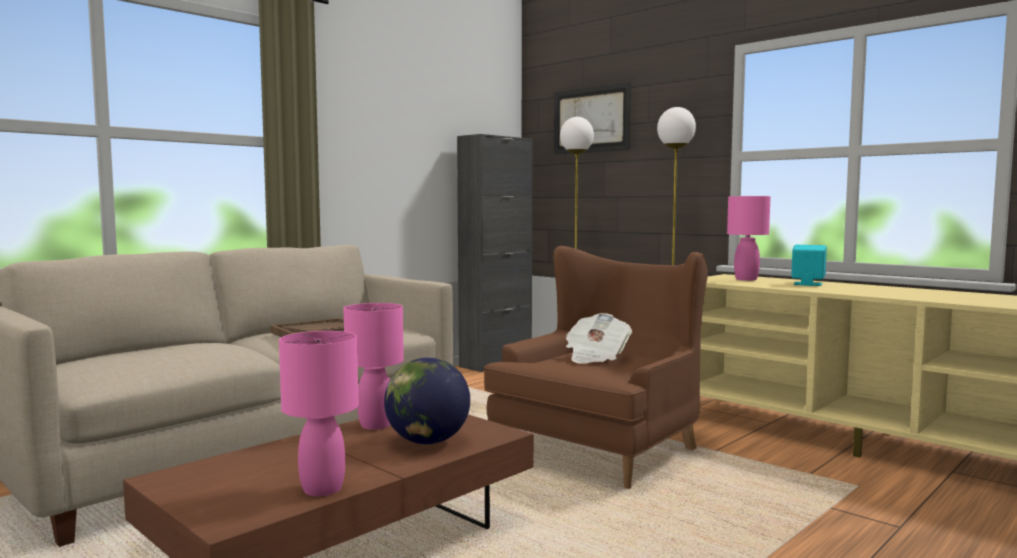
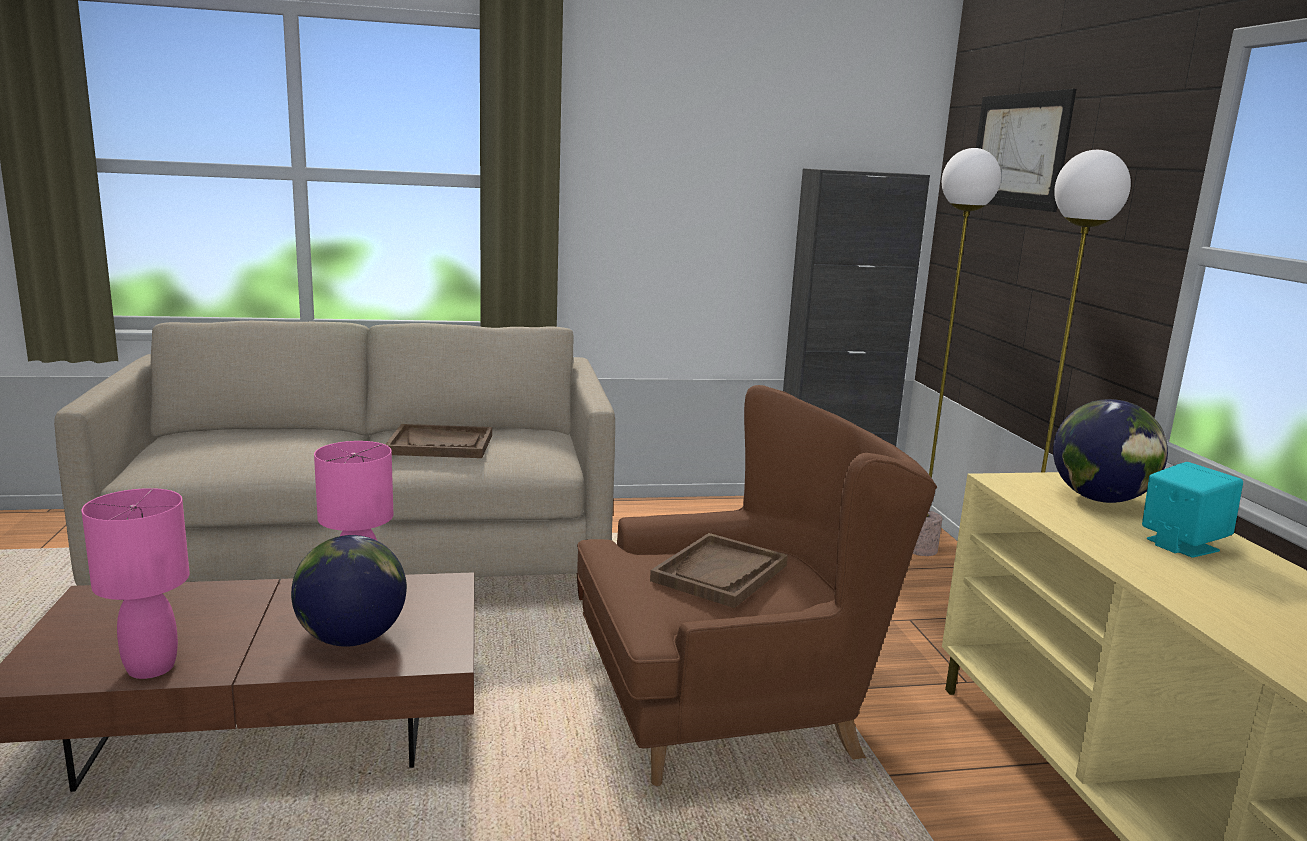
camera: 35 degrees right, 10 degrees up
newspaper [565,313,632,364] -> brown tray [650,533,788,608]
pink table lamp [727,196,771,281] -> globe [1053,399,1168,503]

